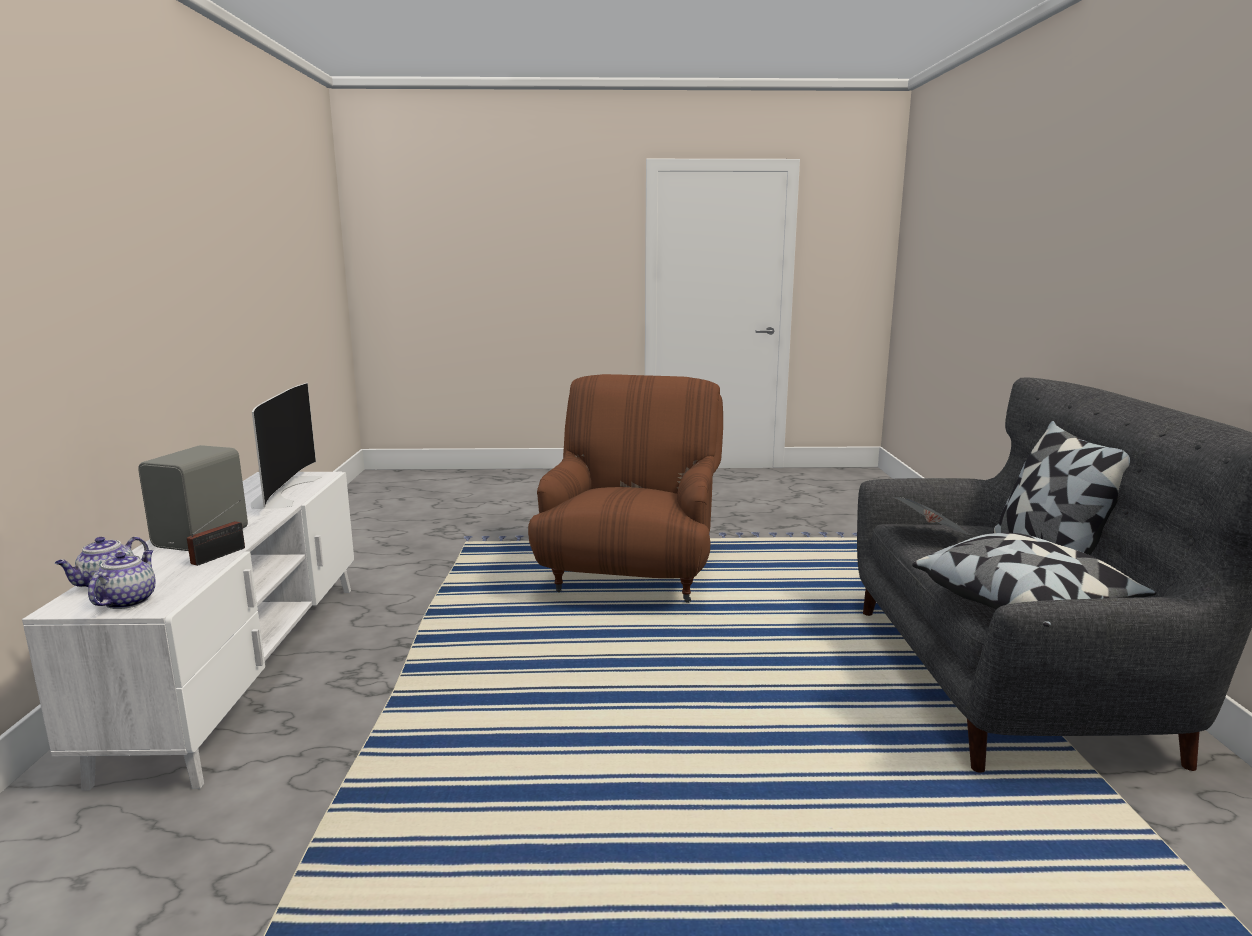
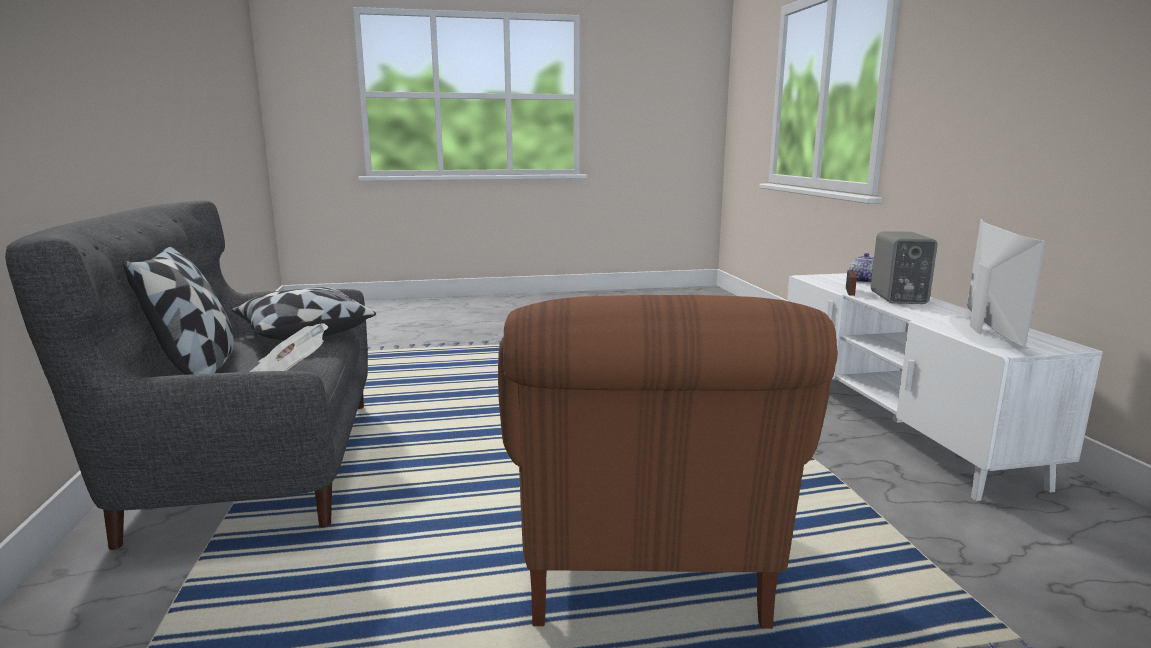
camera: 170 degrees right, 0 degrees up
teapot [88,550,155,609] -> none
television [251,383,322,509] -> television turned 150 degrees counterclockwise [948,219,1045,350]

